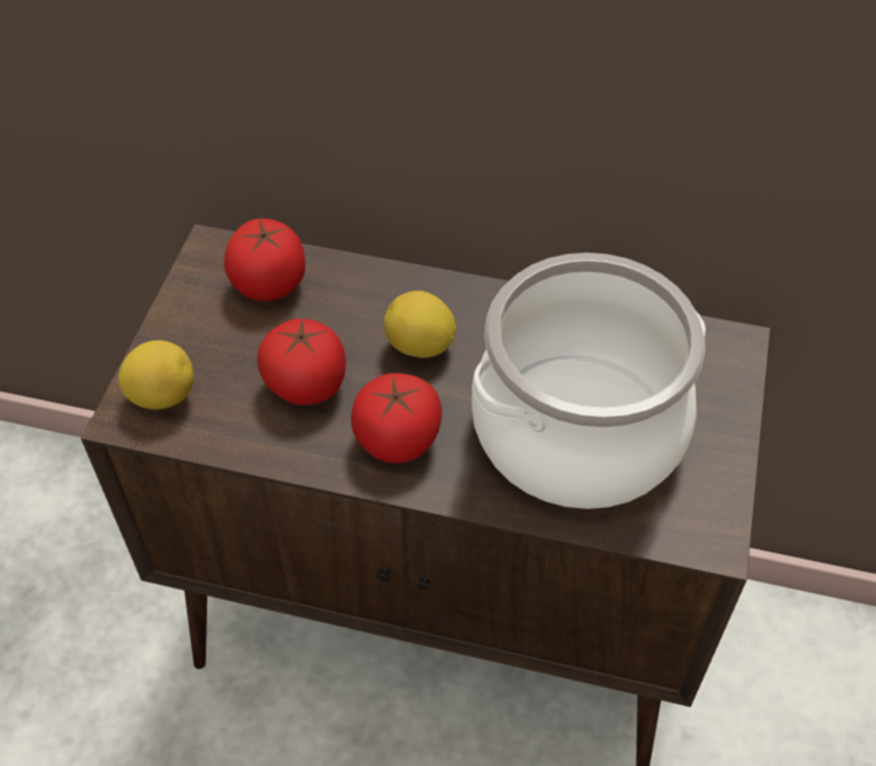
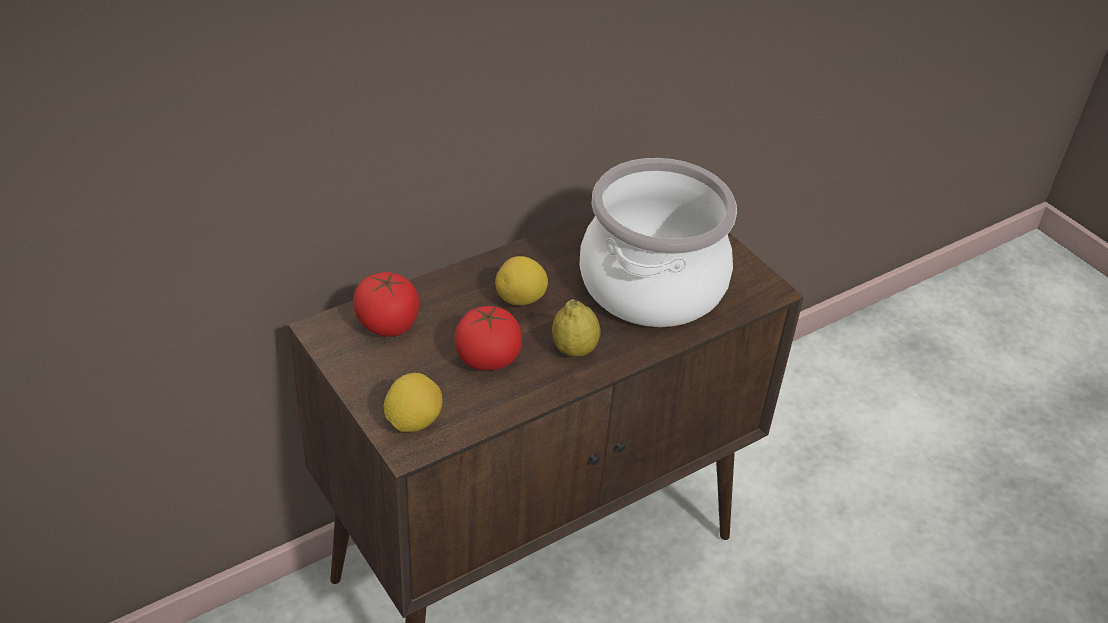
camera: 50 degrees left, 10 degrees down
tomato [351,373,442,463] -> lemon [552,299,600,357]

